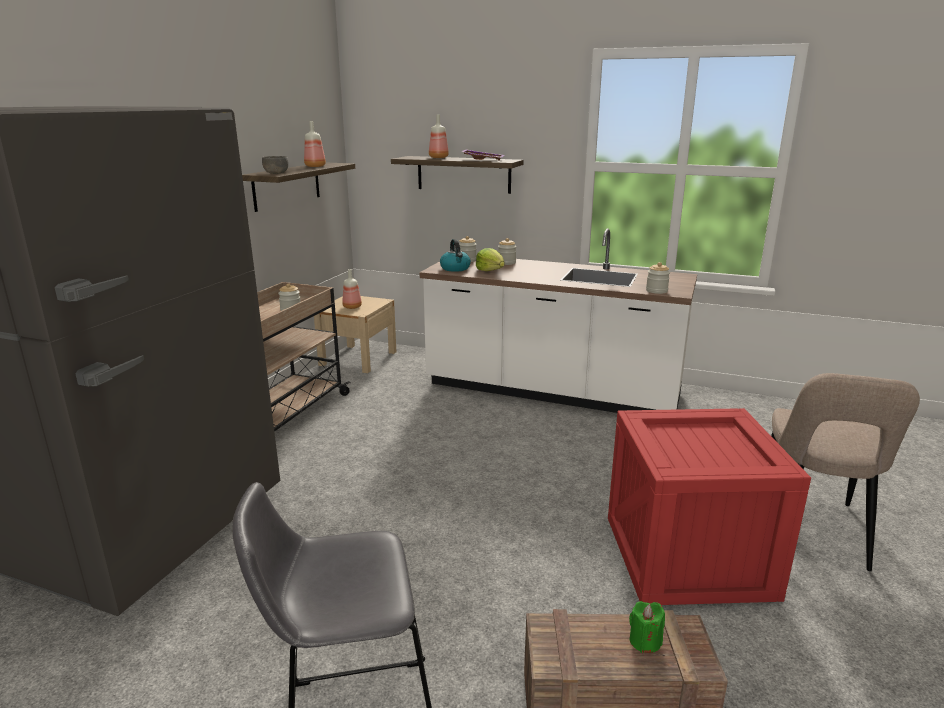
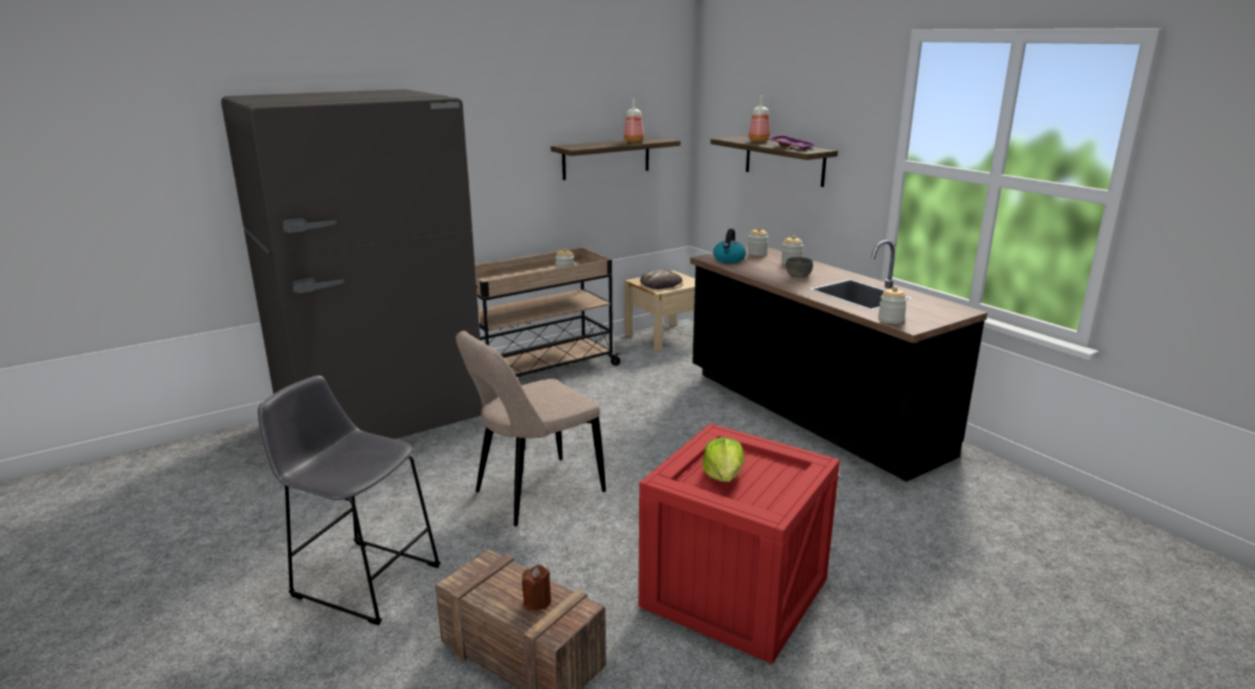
camera: 35 degrees right, 0 degrees up
grey bowl [262,156,289,174] -> grey bowl moved to [786,257,813,278]
bottle [342,269,362,309] -> bread [640,270,683,289]
white counter [420,229,697,413] -> black counter [690,240,988,482]
lettuce [476,248,505,271] -> lettuce moved to [702,437,745,482]
green candle [629,601,665,653] -> brown candle [522,565,551,610]
beige chair [771,373,920,571] -> beige chair moved to [456,331,606,526]

